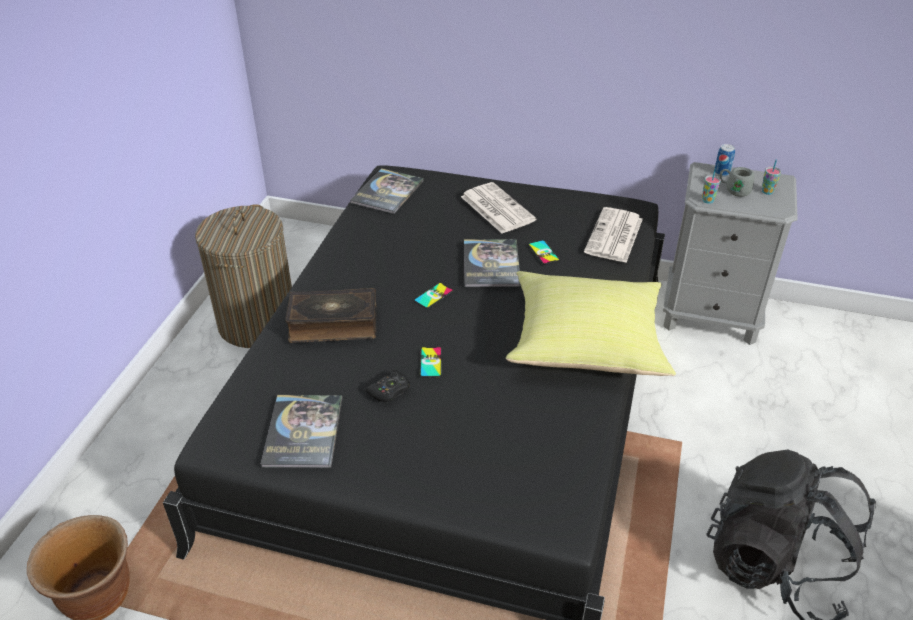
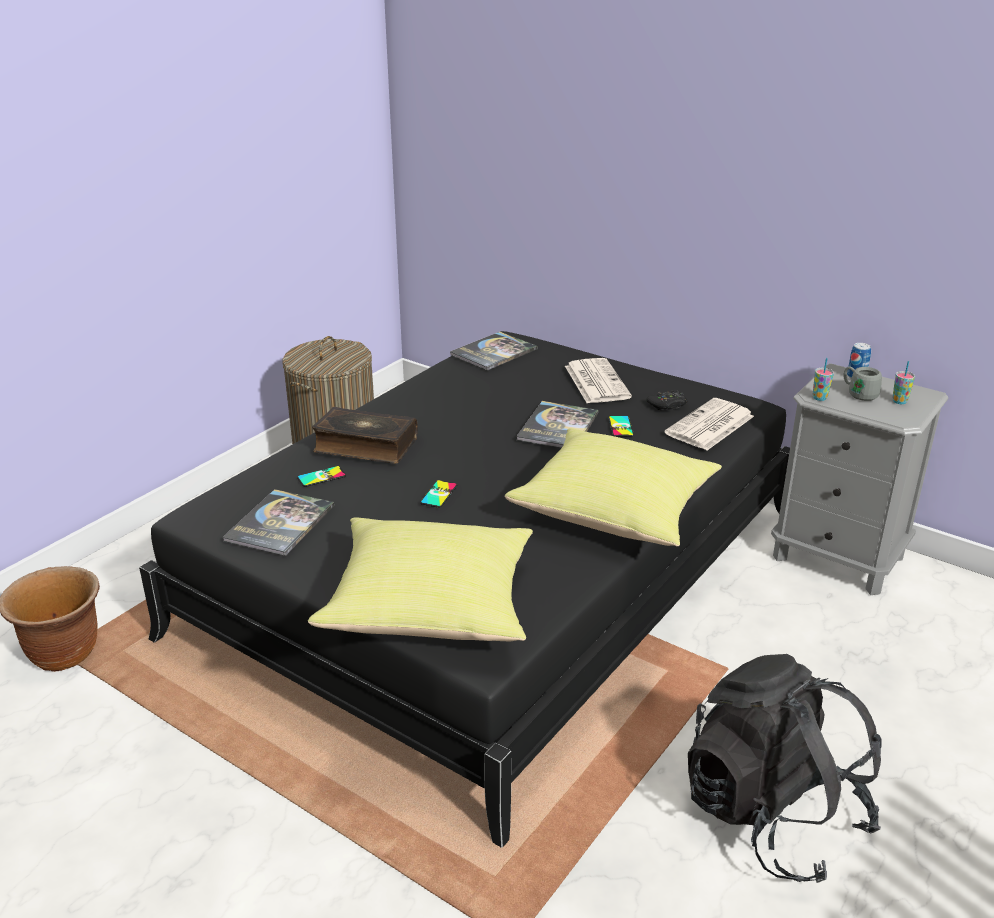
camera: 20 degrees right, 10 degrees down
black game controller [365,370,410,402] -> black game controller moved to [646,390,688,411]
phone [414,283,453,309] -> phone moved to [297,466,346,487]
none -> yellow pillow [308,517,533,641]

